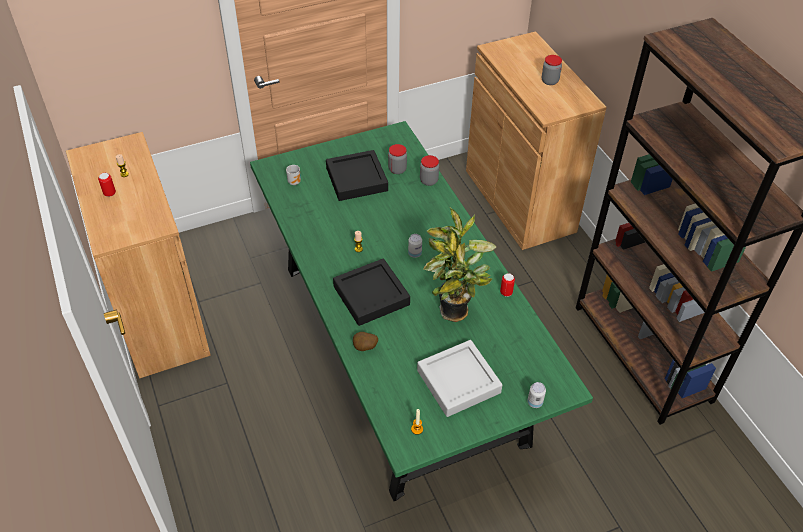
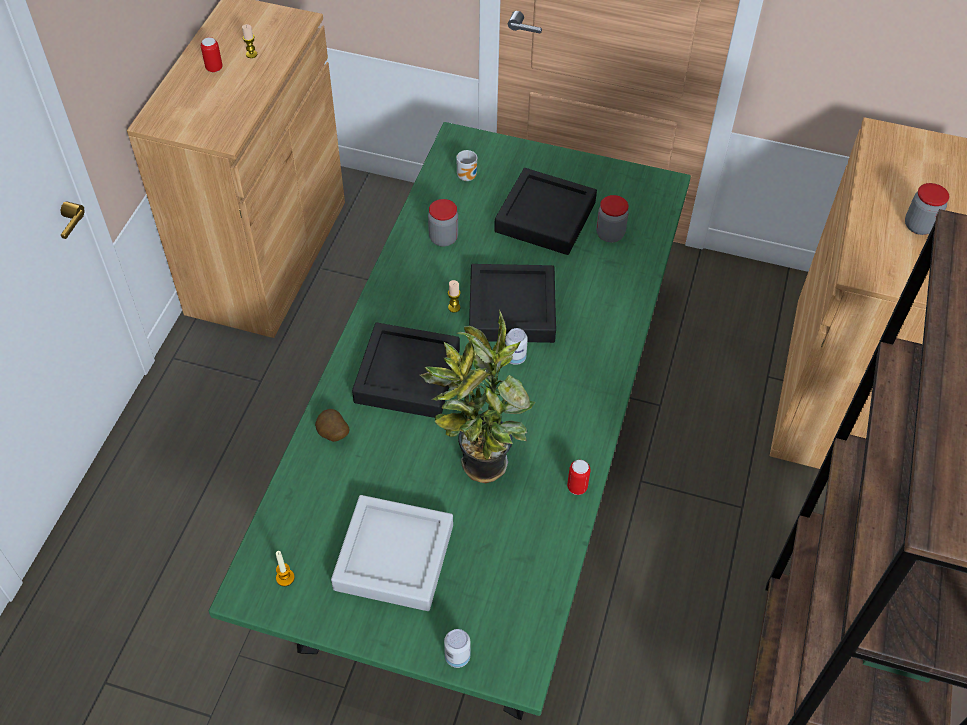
camera: 40 degrees right, 5 degrees up
jar [420,155,439,186] -> jar moved to [428,199,458,246]
none -> black tray [469,264,556,343]

